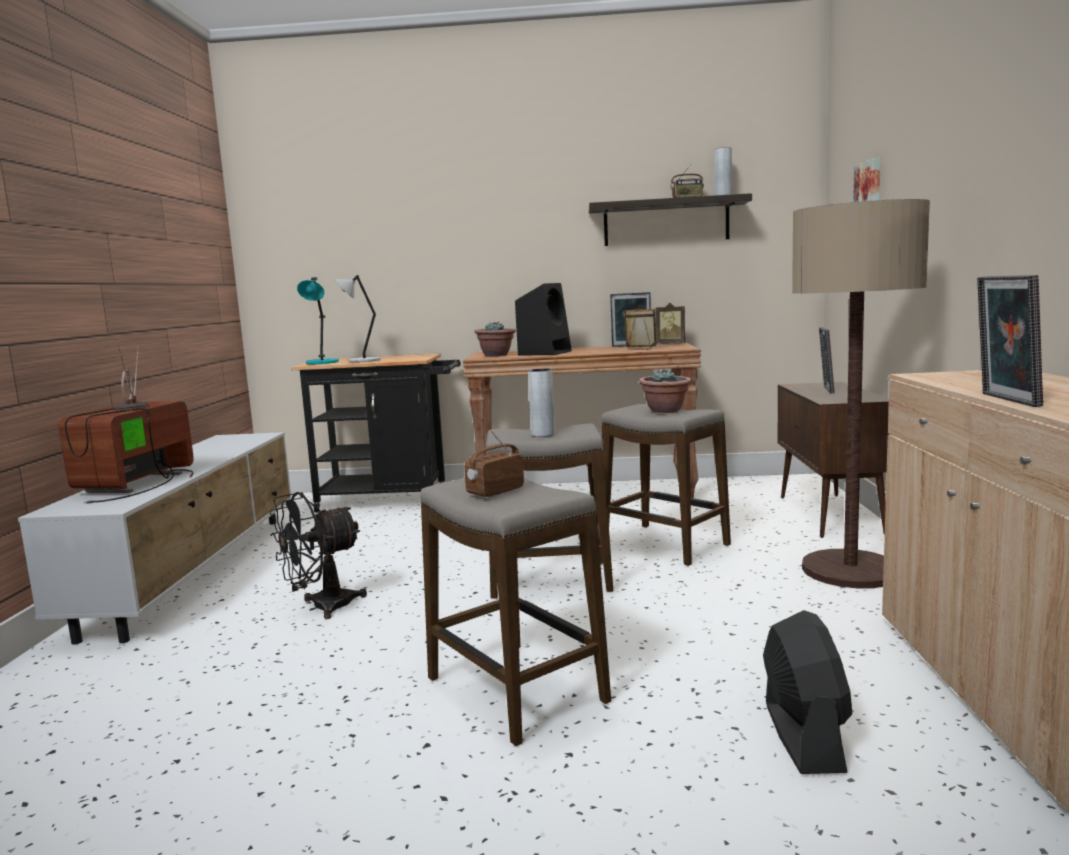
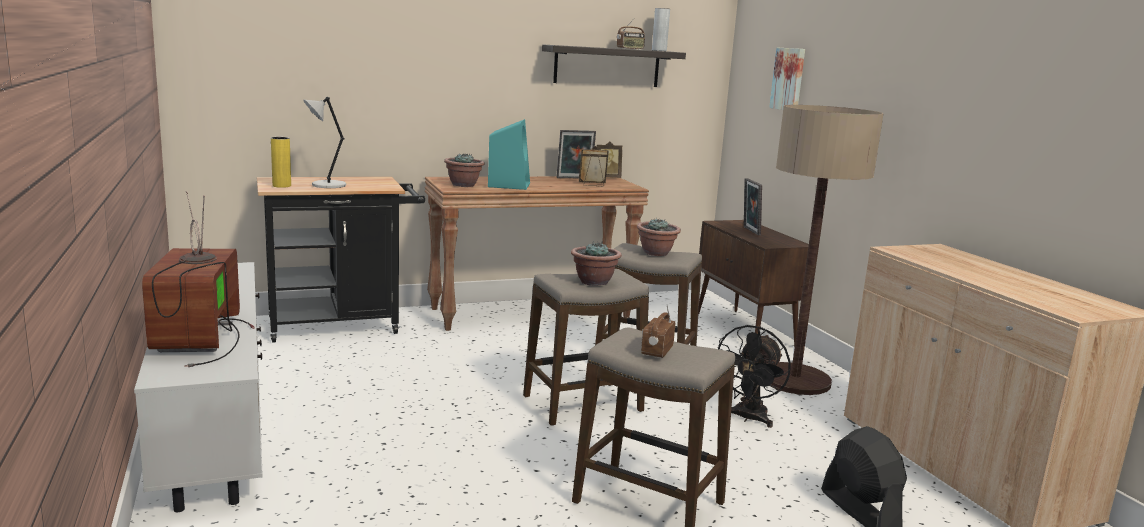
camera: 25 degrees left, 5 degrees up
black fan [270,492,367,619] -> black fan moved to [718,325,791,428]
turquoise table lamp [297,277,339,364] -> yellow vase [271,137,291,188]
black speaker [515,283,572,355] -> turquoise speaker [488,119,530,190]
grey vase [528,369,555,437] -> potted plant [571,241,622,286]
picture frame [977,275,1043,407] -> none

